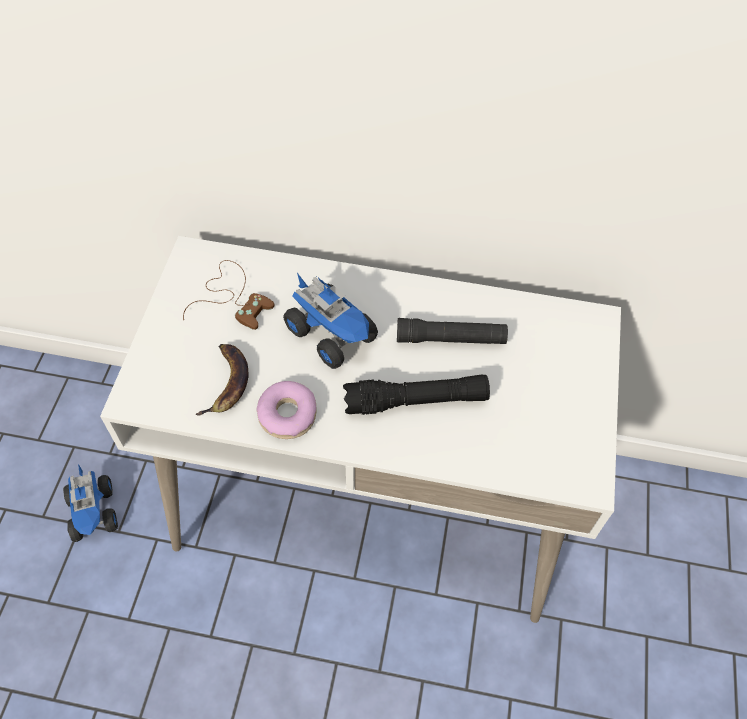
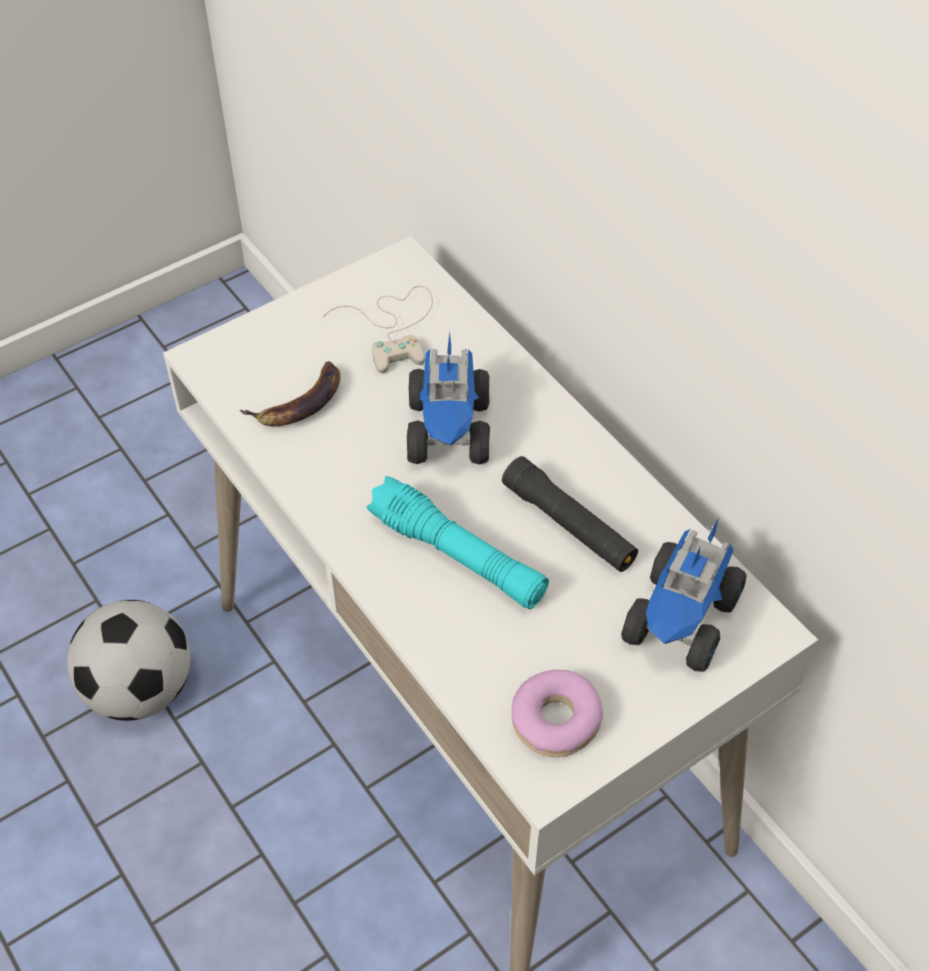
camera: 45 degrees right, 5 degrees down
toy truck [63,464,118,542] -> toy truck moved to [621,517,747,672]
brown game controller [183,260,275,330] -> white game controller [323,286,433,373]
donut [257,381,317,439] -> donut moved to [511,670,603,757]
black flashlight [343,374,490,415] -> turquoise flashlight [367,476,549,609]
none -> football [67,600,191,721]

